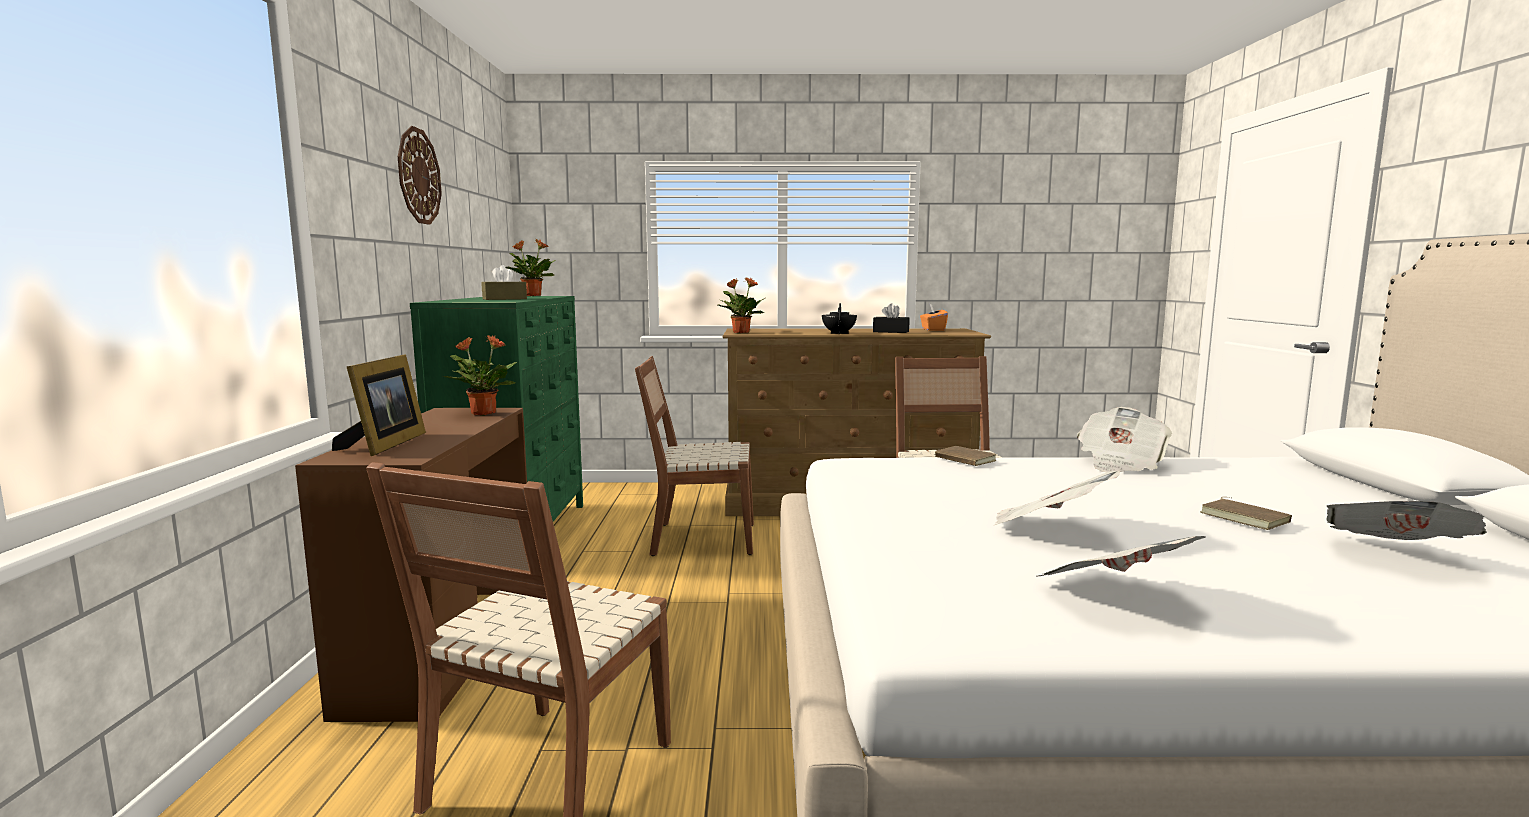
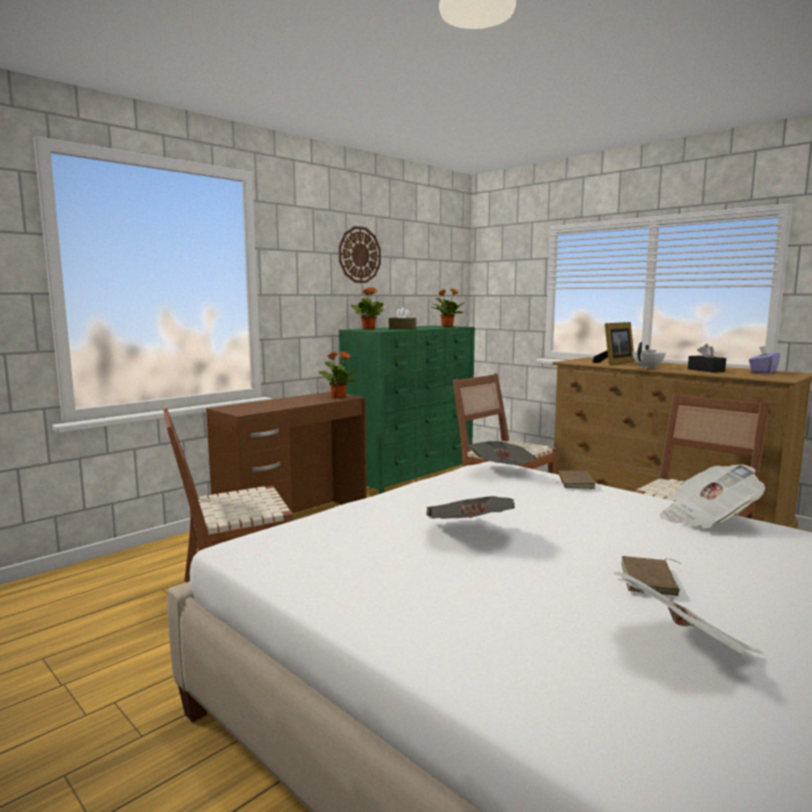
camera: 45 degrees right, 0 degrees up
picture frame [332,355,426,456] -> picture frame moved to [593,322,635,366]
potted plant [718,277,765,333] -> potted plant moved to [350,287,384,330]
black teapot [822,303,857,334] -> white teapot [633,342,666,369]
orange tissue box [920,303,948,331] -> purple tissue box [749,346,780,374]
newspaper [1038,536,1206,576] -> newspaper moved to [467,441,536,465]

